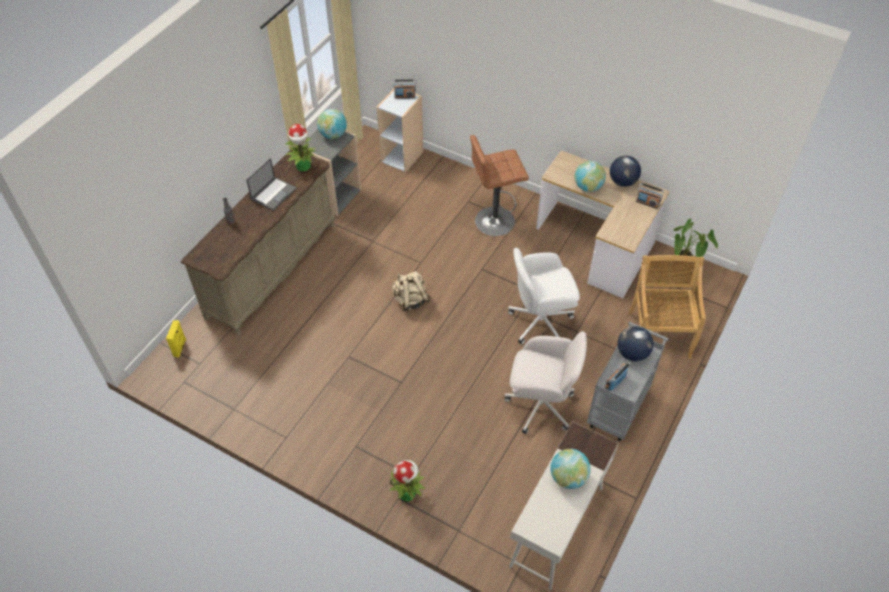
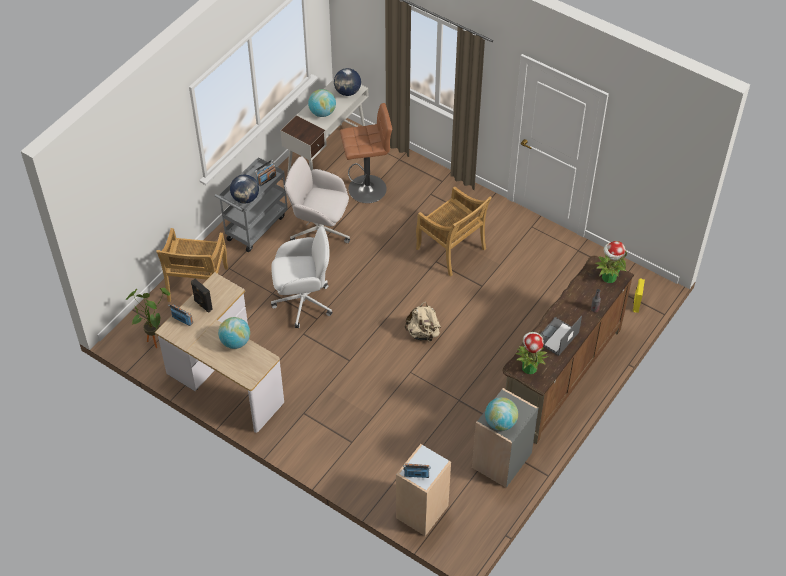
camera: 175 degrees left, 0 degrees up
potted plant [389,460,426,501] -> potted plant moved to [595,241,627,283]
brown stool [470,135,529,236] -> brown stool moved to [340,103,392,203]
globe [610,155,641,187] -> globe moved to [334,68,361,96]
none -> black speaker [191,279,213,312]
none -> beige chair [416,187,492,277]

